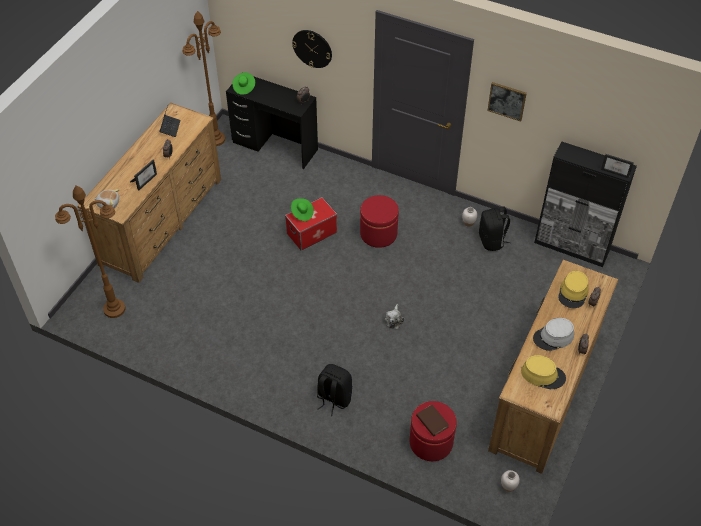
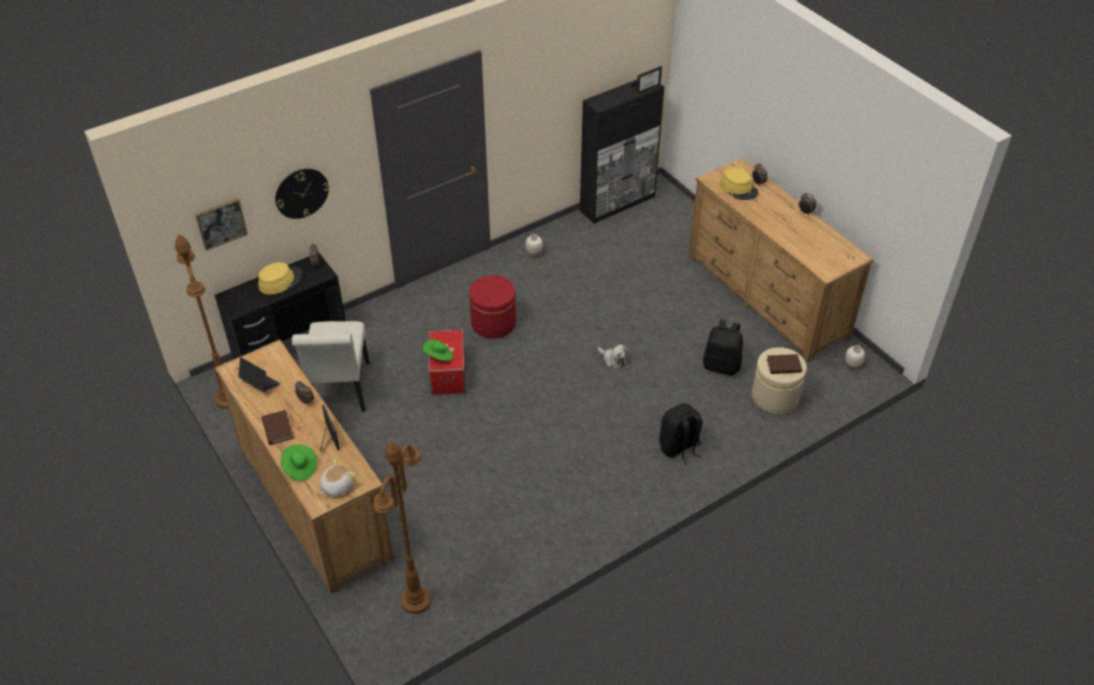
camera: 60 degrees left, 5 degrees down
green hat [232,72,255,95] -> green hat moved to [281,445,317,481]
red ottoman [409,401,457,461] -> beige ottoman [752,347,807,414]
black backpack [479,206,511,251] -> black backpack moved to [703,319,743,376]
picture [487,82,527,122] -> picture moved to [195,199,248,251]
yellow hat [521,355,566,389] -> yellow hat moved to [258,262,302,294]
grey hat [533,318,574,351] -> none
none -> brown book [262,410,294,445]
none -> white chair [292,321,370,412]

